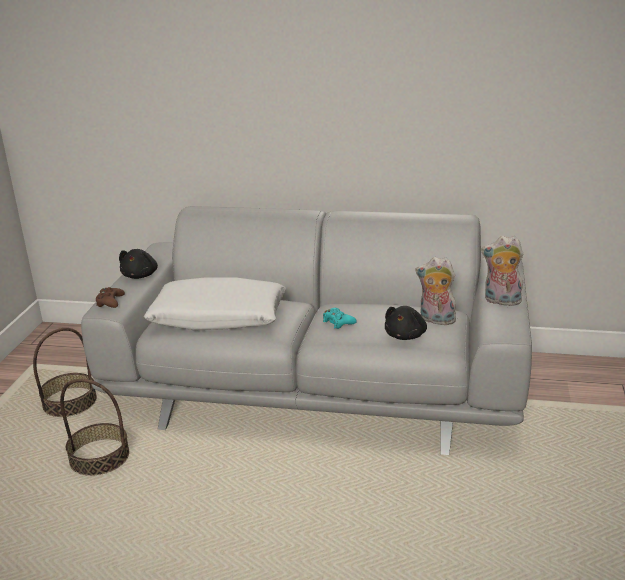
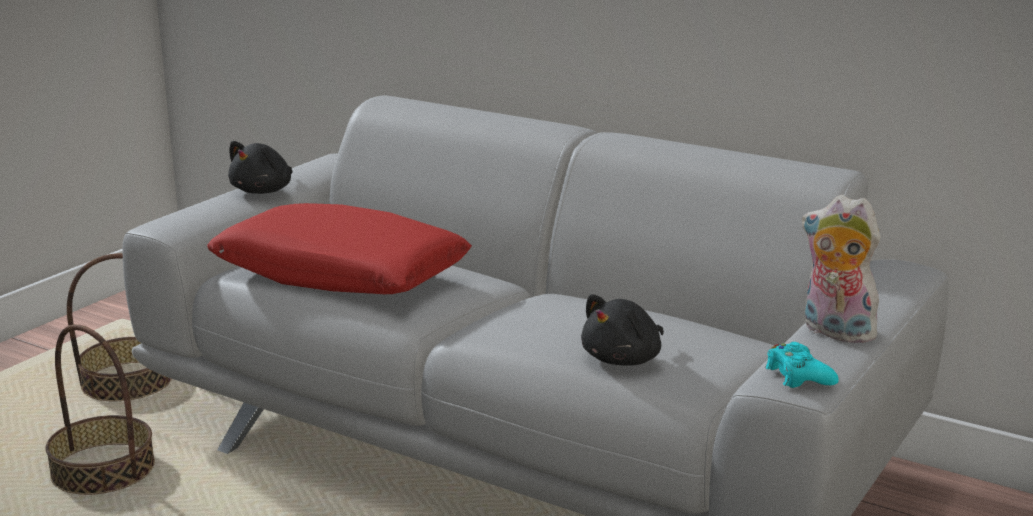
camera: 20 degrees right, 5 degrees down
brown game controller [96,287,125,308] -> none
white pillow [144,278,286,331] -> red pillow [207,203,472,294]
turquoise game controller [323,308,357,329] -> turquoise game controller moved to [765,342,839,388]
plush toy [415,257,456,325] -> none

